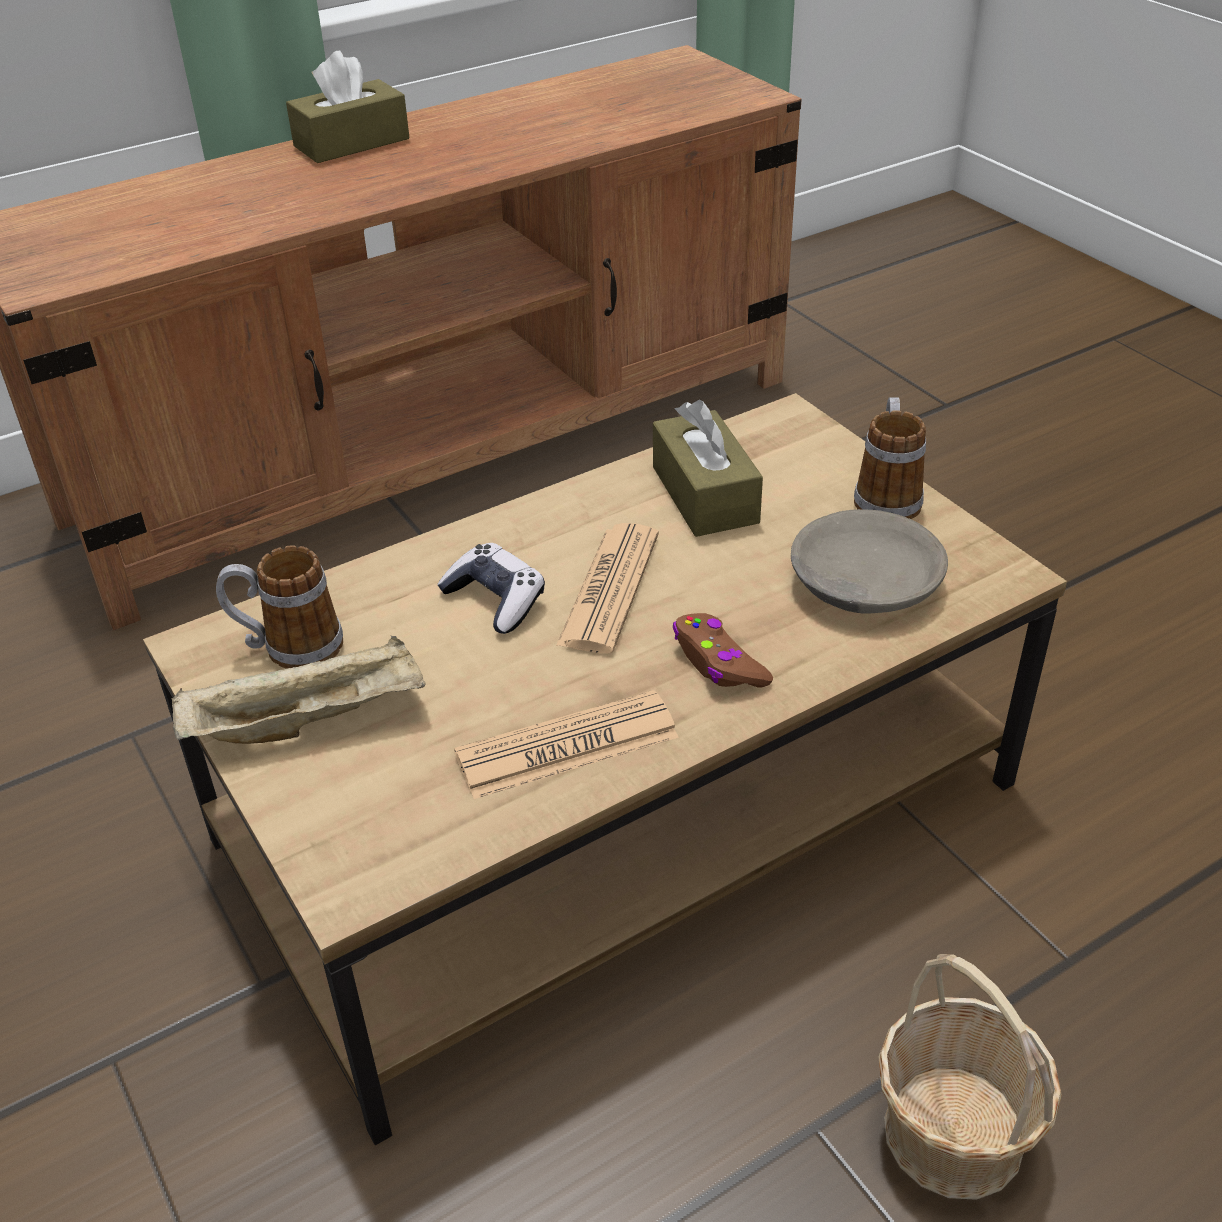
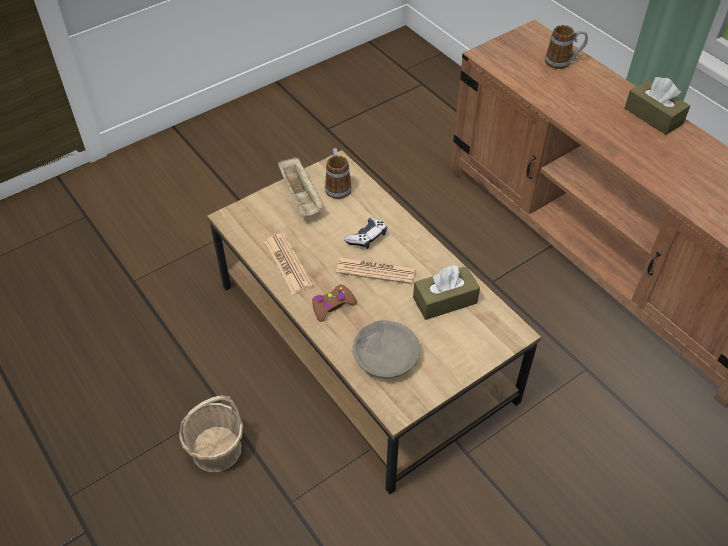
camera: 85 degrees right, 10 degrees up
mug [854,397,926,519] -> mug moved to [545,25,588,69]

